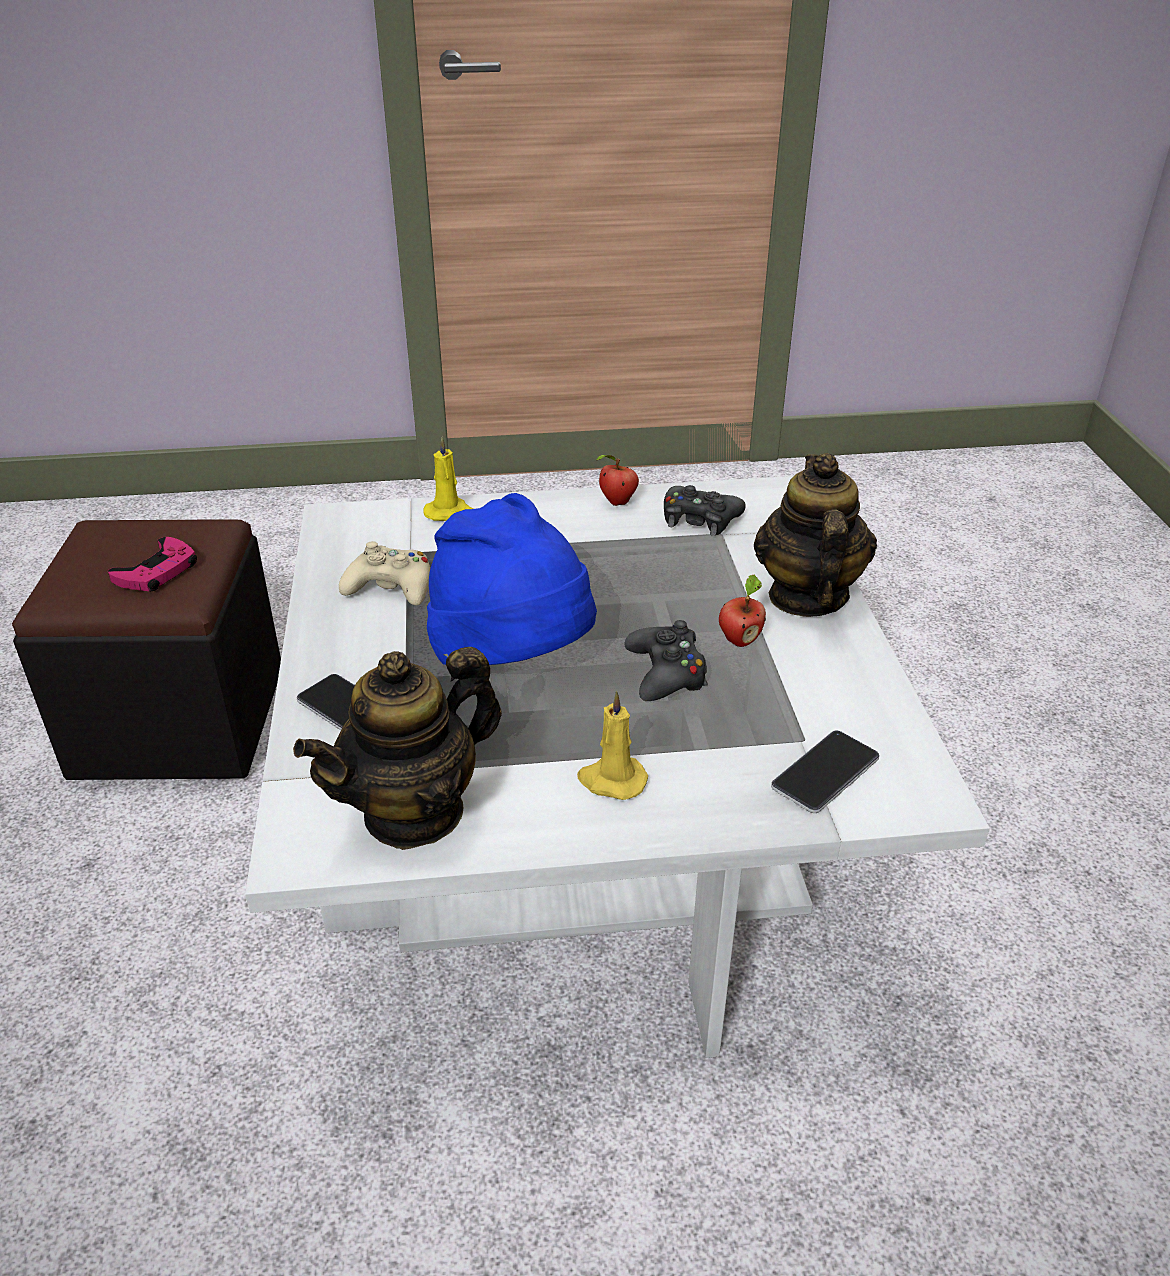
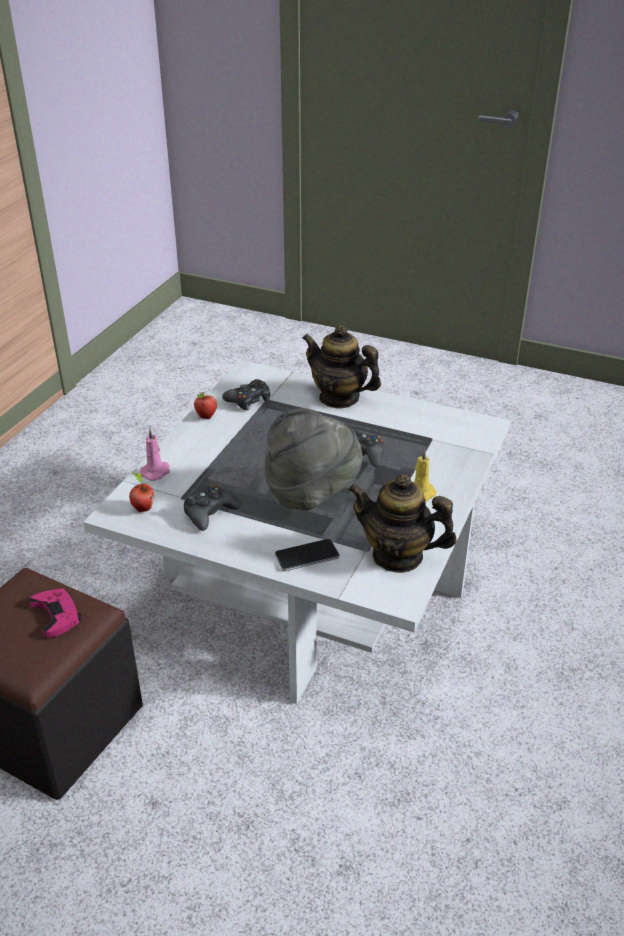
camera: 60 degrees left, 0 degrees up
teapot [293,647,502,850] -> teapot turned 120 degrees clockwise [348,474,457,573]
beige game controller [339,541,430,605] -> black game controller [184,485,241,531]
yellow candle [424,437,473,521] -> pink candle [140,428,170,481]
blue hat [427,493,597,665] -> grey hat [264,408,363,510]
apple [719,574,766,647] -> apple moved to [129,472,154,512]
phone [771,731,879,813] -> none

